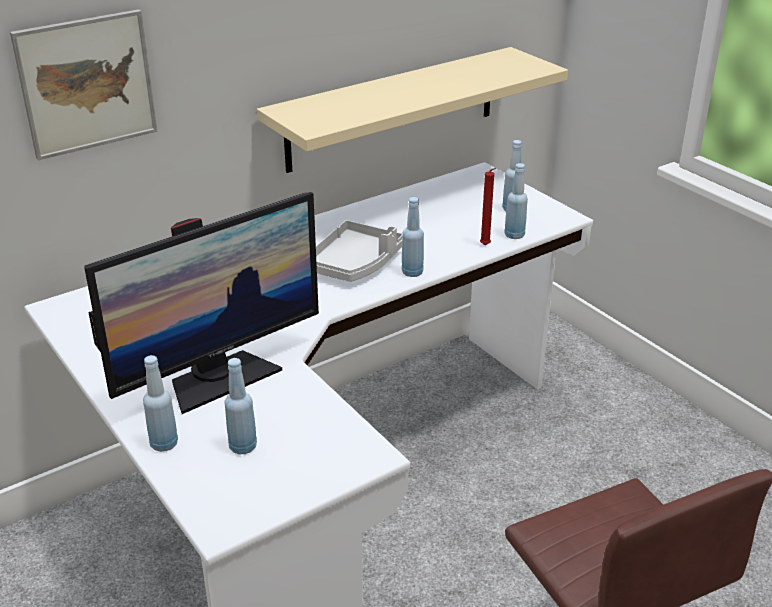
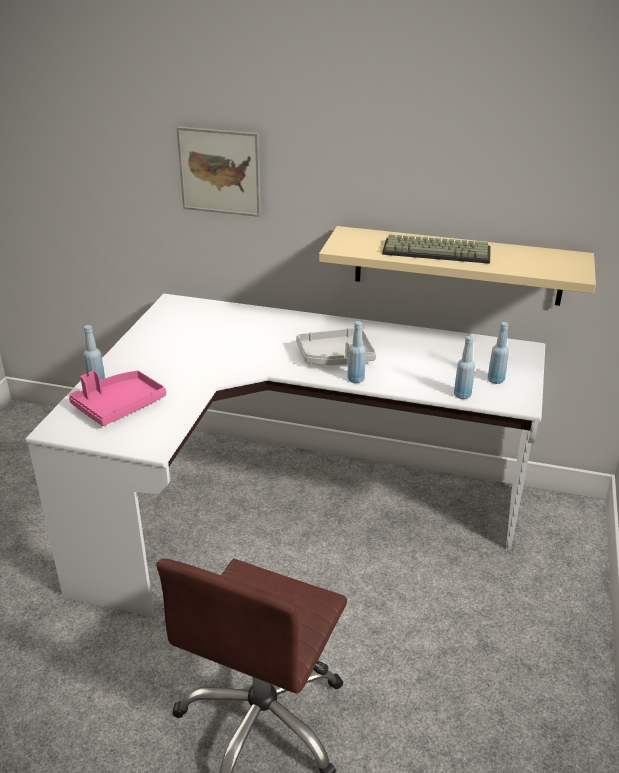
camera: 50 degrees right, 0 degrees up
monitor [84,192,319,414] -> none
blue bottle [224,358,257,454] -> pink tray [69,370,166,426]
red candle [480,168,496,245] -> none
none -> keyboard [382,234,491,264]

